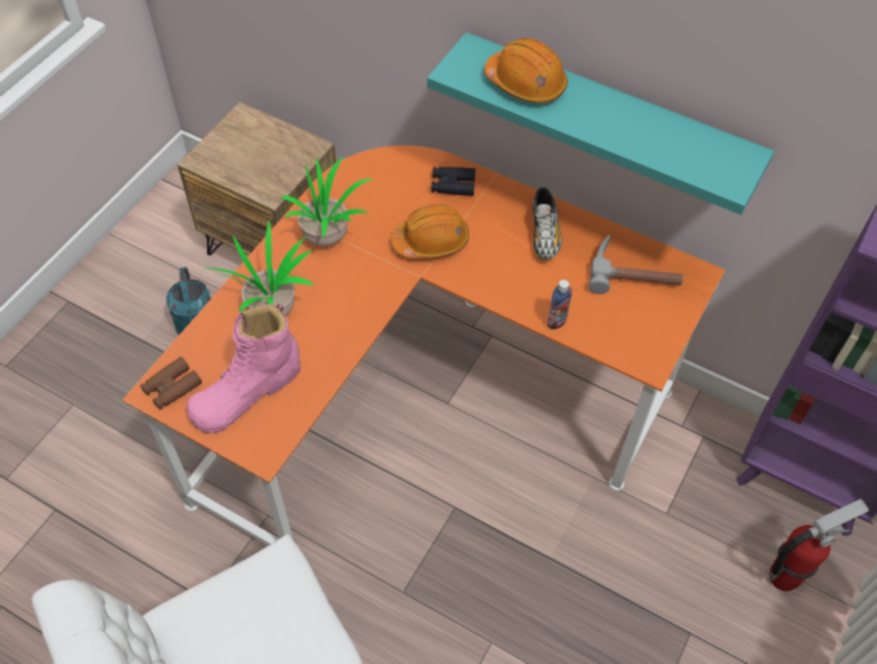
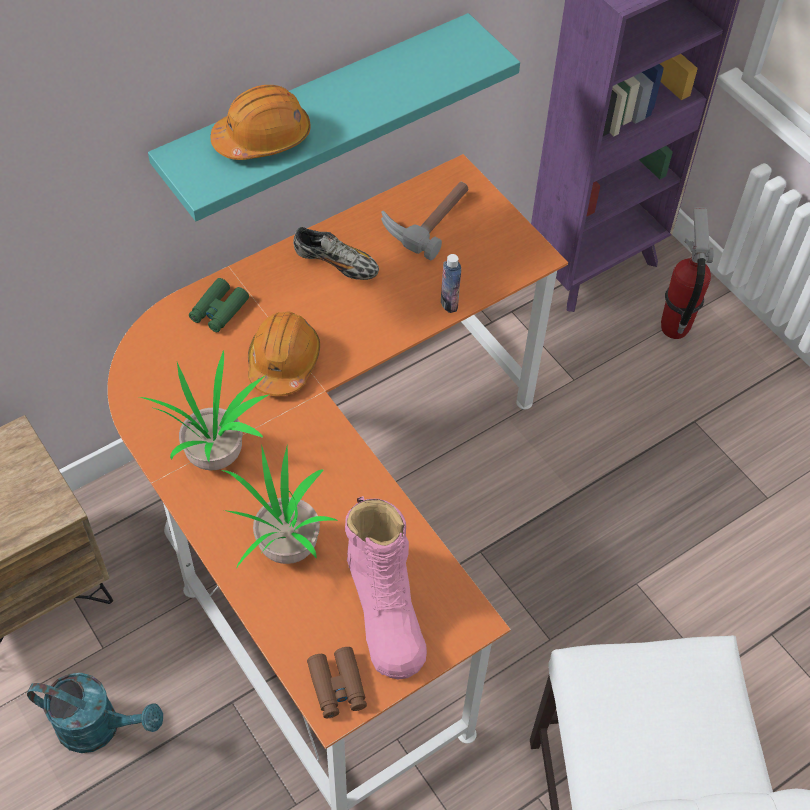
camera: 65 degrees left, 0 degrees up
black binoculars [431,167,475,196] -> green binoculars [189,278,249,332]

